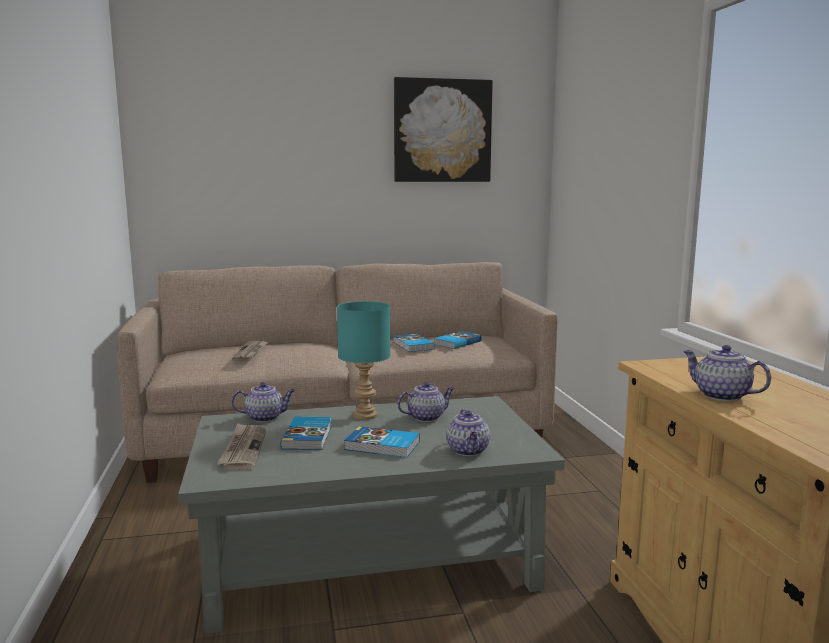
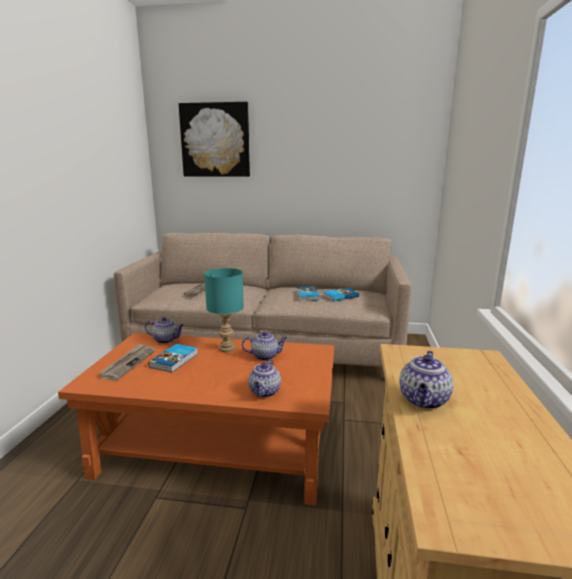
camera: 20 degrees right, 5 degrees up
grey coffee table [178,396,565,634] -> orange coffee table [58,333,334,506]
book [344,426,420,458] -> none
picture [394,77,493,182] -> picture moved to [179,102,250,177]
teapot [683,345,771,401] -> teapot turned 135 degrees counterclockwise [399,351,454,409]

